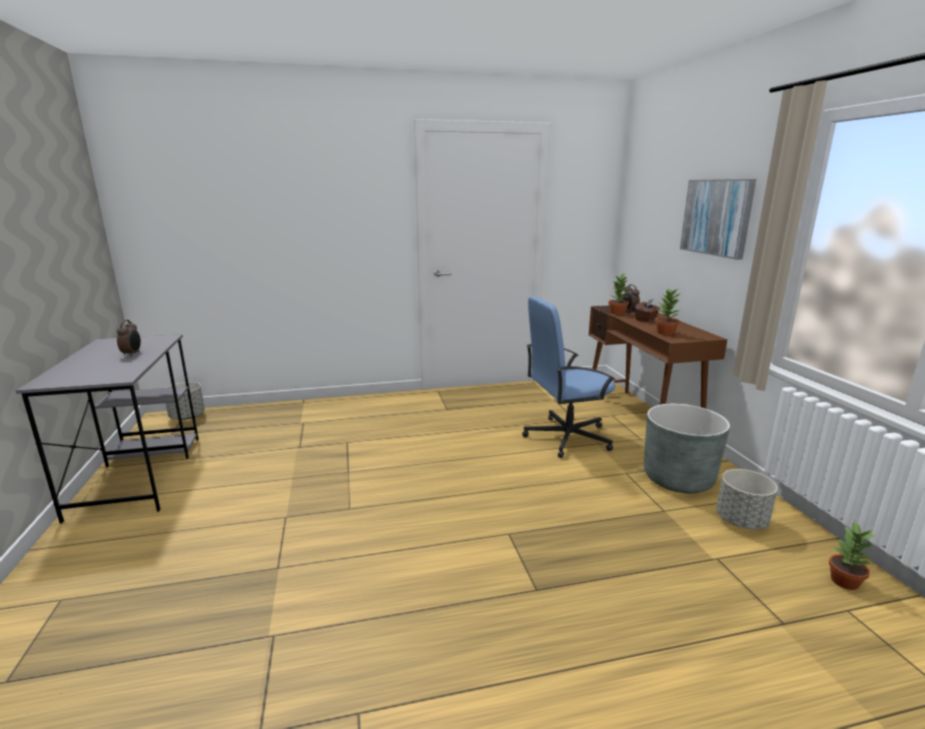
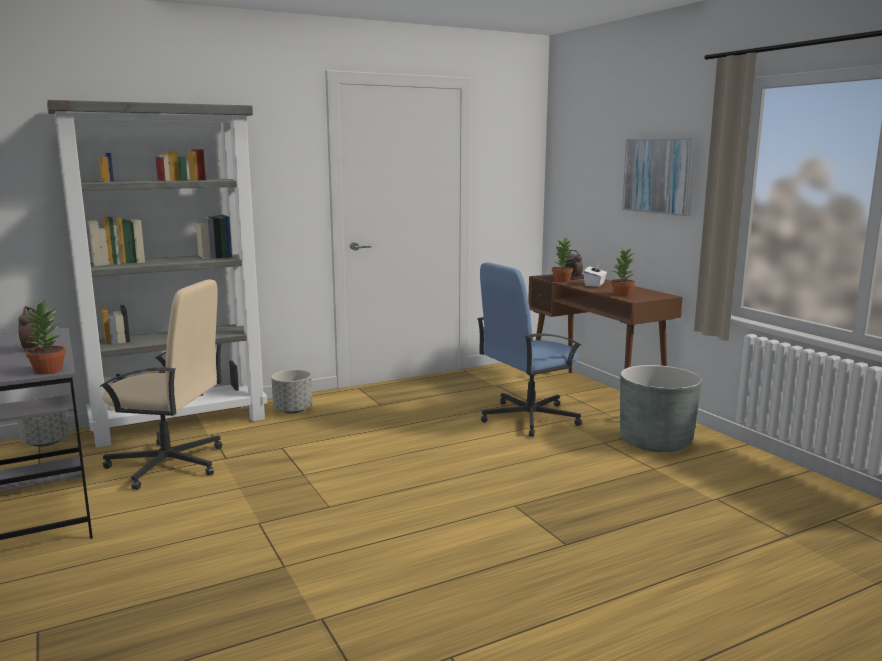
camera: 15 degrees left, 5 degrees down
brown tissue box [635,299,660,322] -> white tissue box [584,262,607,287]
grey planter [716,469,778,530] -> grey planter moved to [271,370,313,414]
potted plant [829,520,876,590] -> potted plant moved to [26,300,66,374]
none -> grey bookcase [47,100,267,448]
none -> beige office chair [100,279,222,490]

